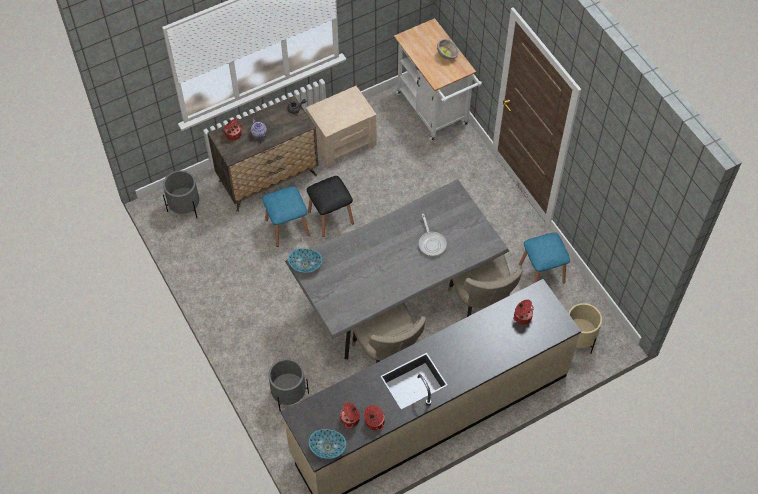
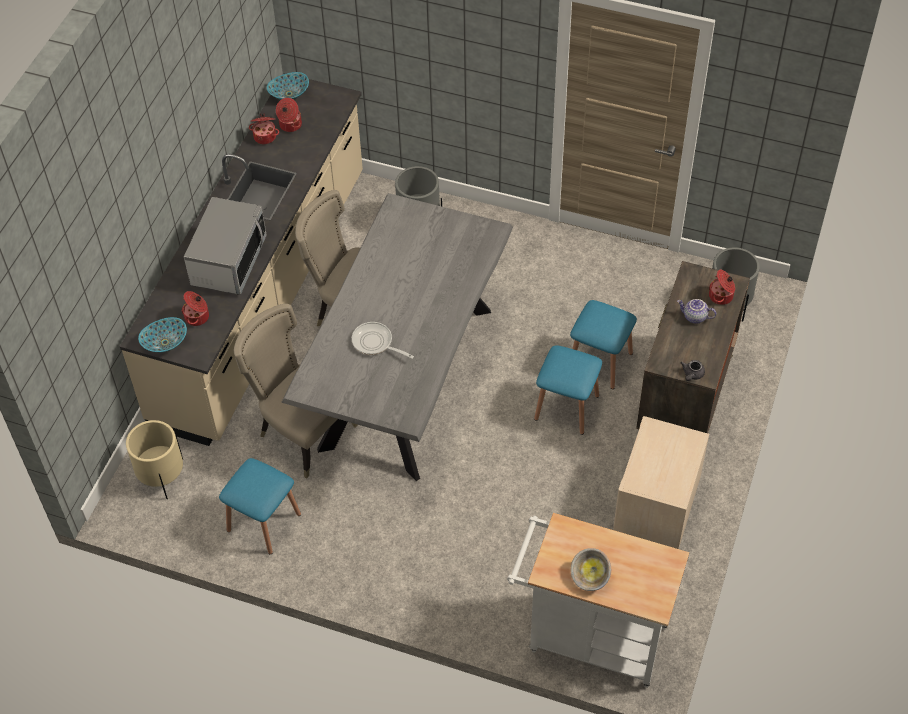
camera: 140 degrees right, 5 degrees down
bowl [288,248,322,273] -> bowl moved to [138,317,187,353]
black stool [307,176,354,237] -> blue stool [534,345,602,435]
none -> microwave [184,197,267,295]

